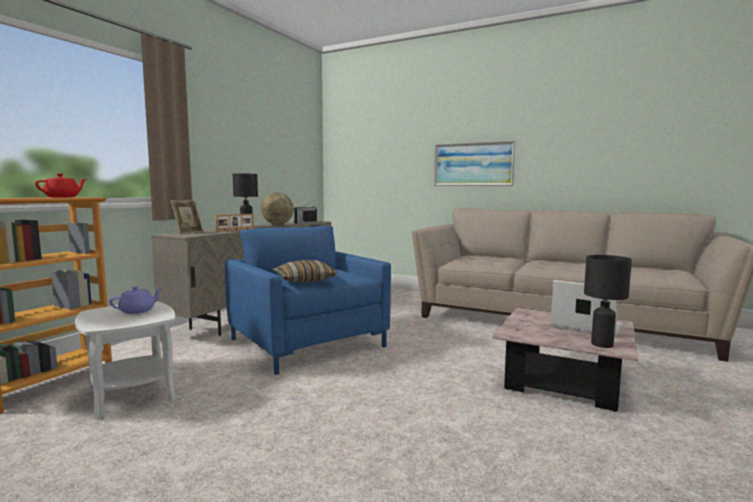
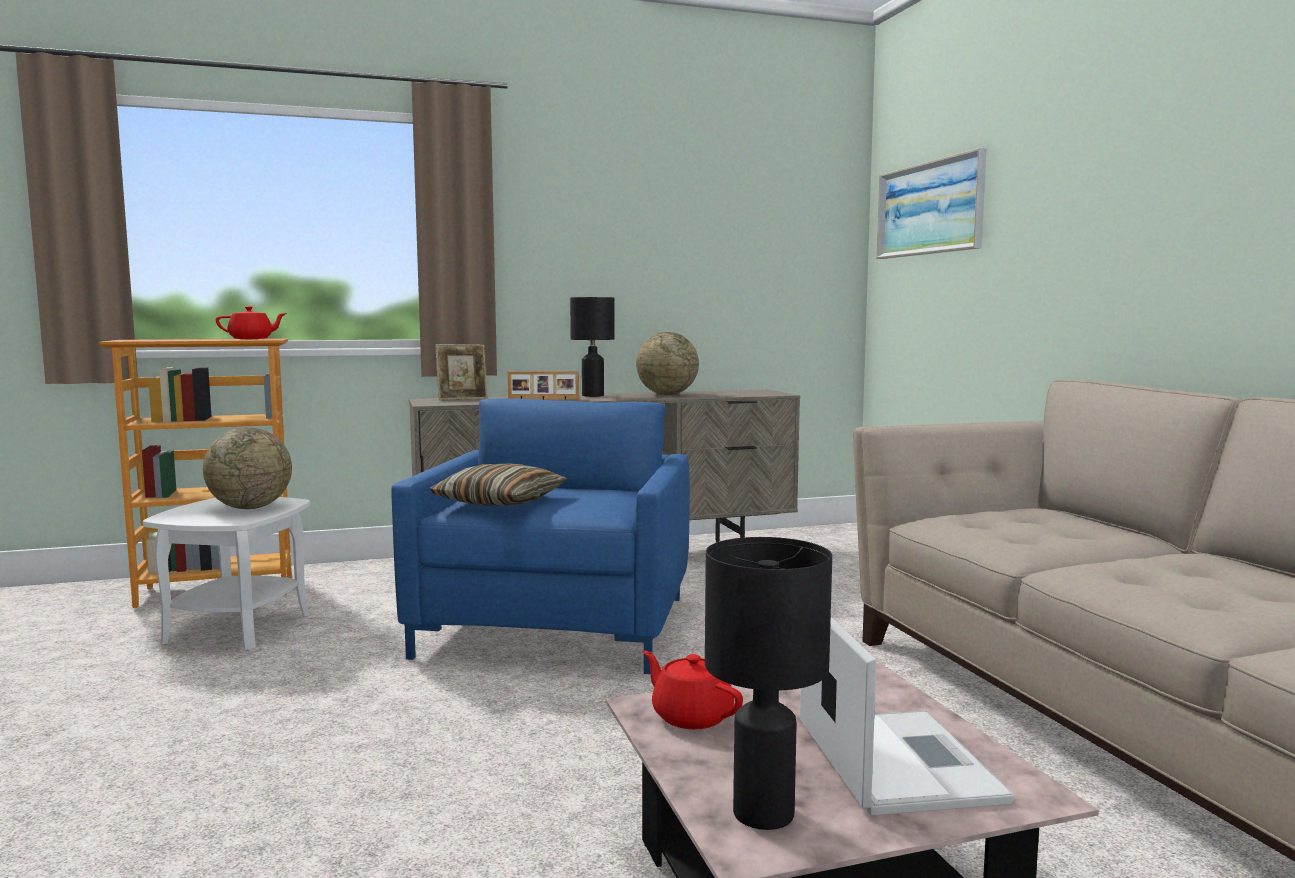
camera: 45 degrees right, 0 degrees up
purple teapot [109,286,163,314] -> globe [203,428,292,509]
radio [294,203,317,224] -> none
picture [434,141,515,186] -> picture moved to [876,148,986,259]
none -> red teapot [643,651,743,730]

